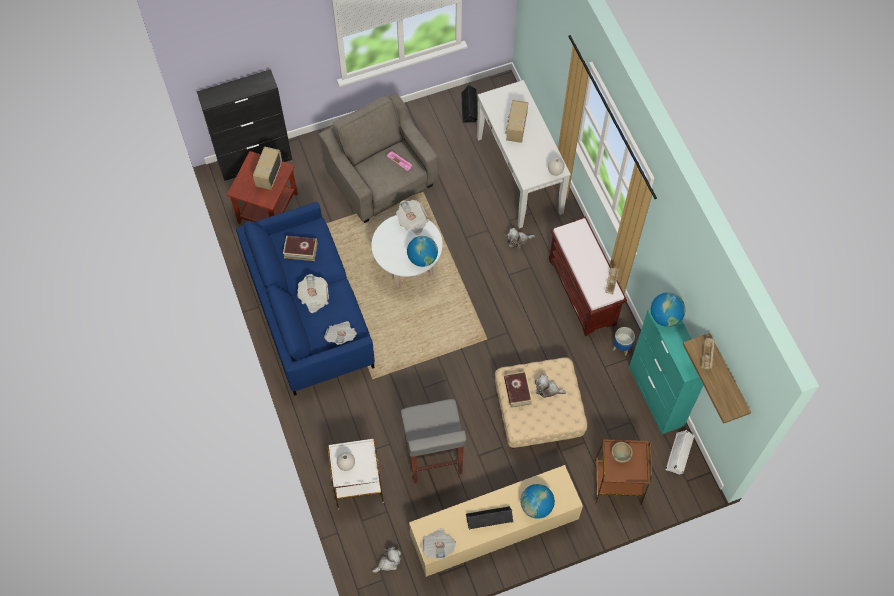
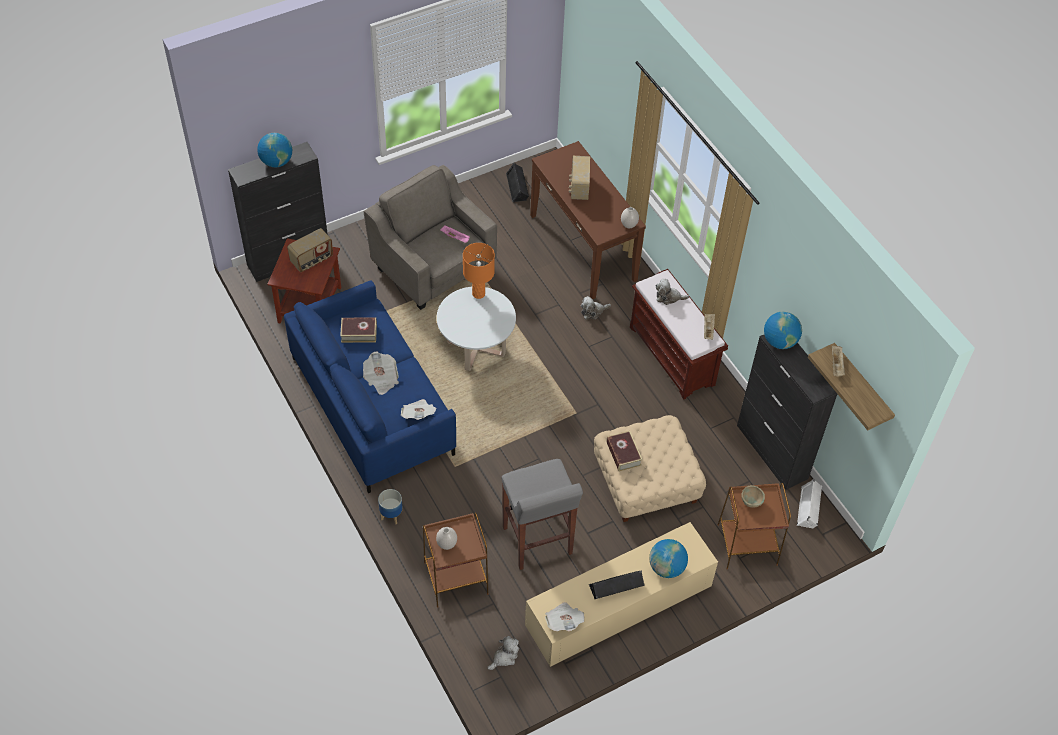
camera: 10 degrees left, 10 degrees down
radio [253,147,282,190] -> radio turned 135 degrees counterclockwise [287,228,333,272]
white side table [327,439,384,510] -> brown side table [423,512,488,608]
newspaper [396,200,429,235] -> orange table lamp [463,243,495,299]
globe [407,236,438,267] -> globe moved to [257,133,292,167]
white console table [477,80,571,228] -> brown console table [530,141,646,299]
plush toy [535,375,566,398] -> plush toy moved to [656,279,689,305]
planter [613,327,635,356] -> planter moved to [378,489,402,524]
turquoise cabinet [629,308,704,434] -> black cabinet [737,335,837,490]

